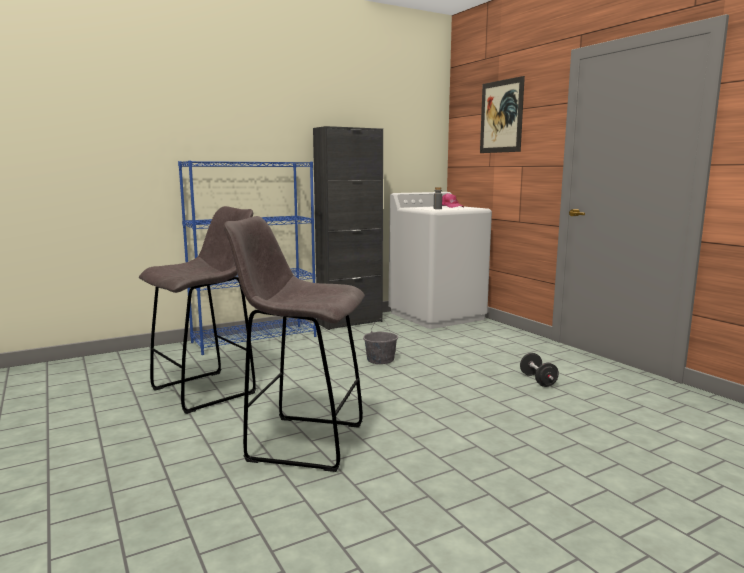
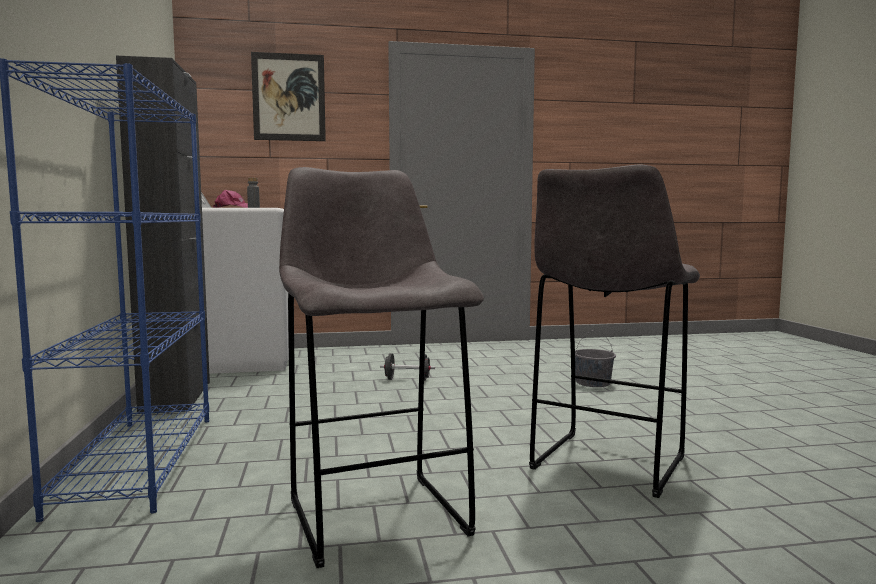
camera: 70 degrees left, 5 degrees down
grey bucket [363,318,398,364] -> grey bucket moved to [575,330,616,387]
black dumbbell [520,353,559,387] -> black dumbbell moved to [380,353,435,381]

